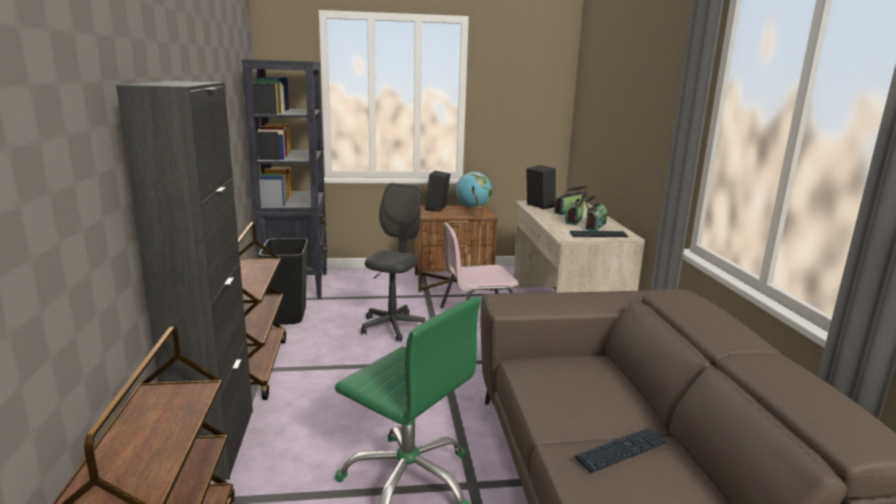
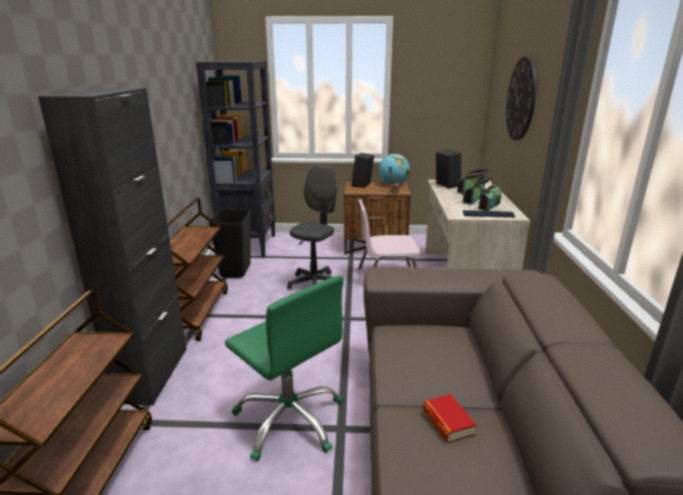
camera: 10 degrees right, 5 degrees up
keyboard [575,428,667,473] -> book [423,394,477,443]
none -> wall clock [506,57,536,141]

